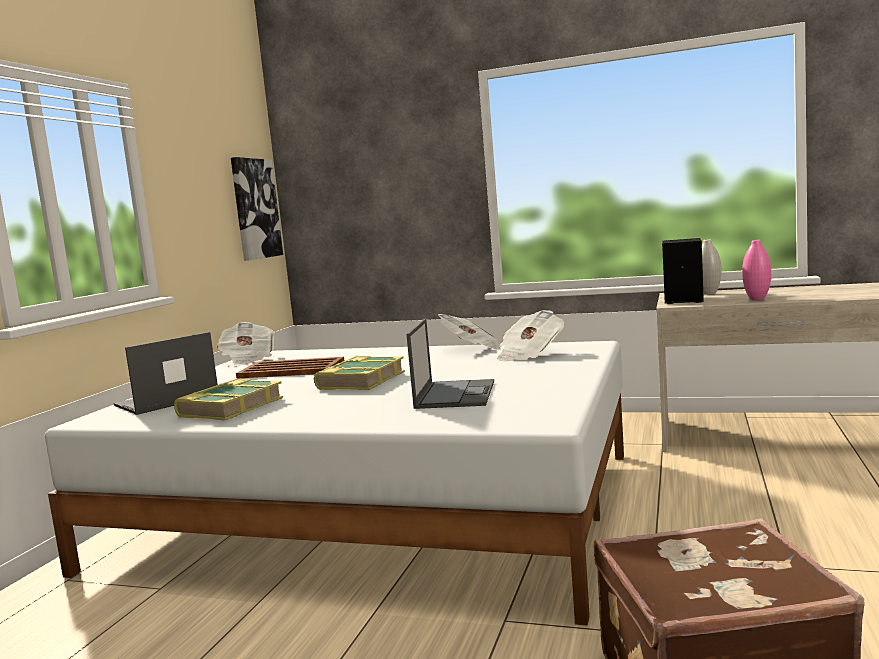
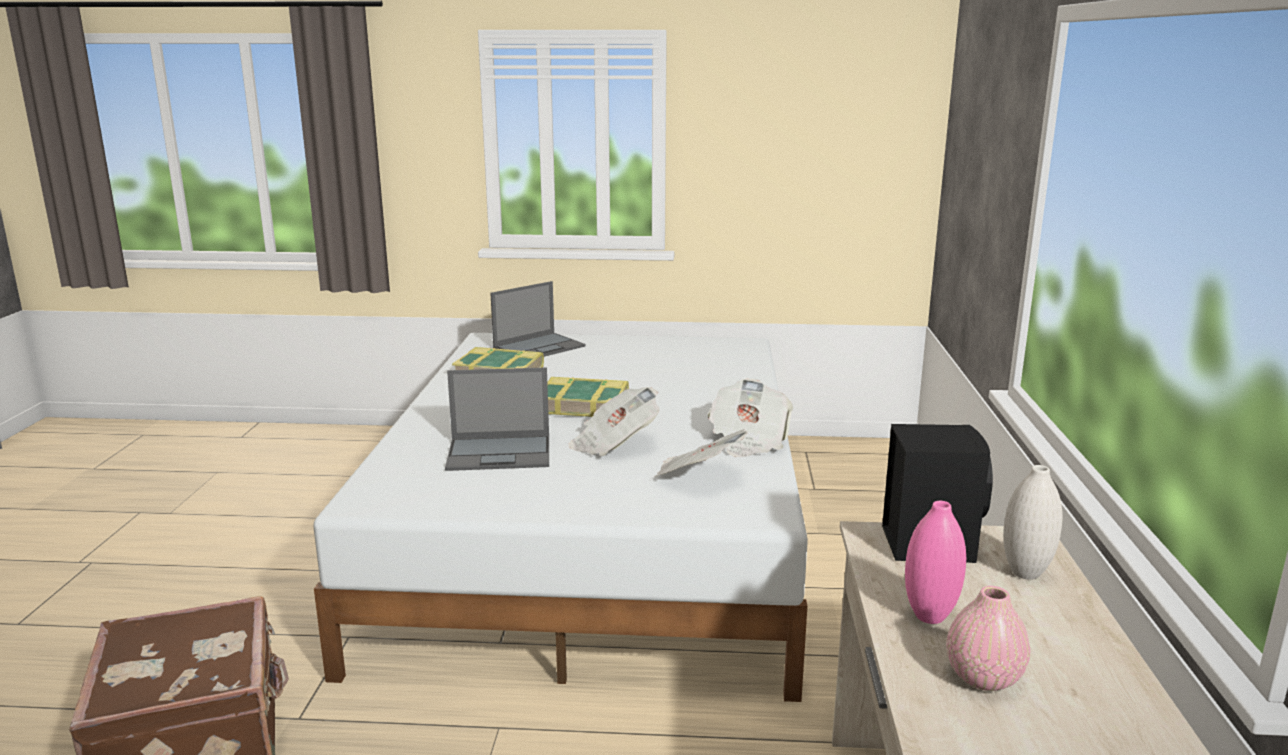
camera: 75 degrees right, 10 degrees up
laptop [114,332,218,415] -> laptop turned 105 degrees clockwise [490,281,586,357]
newspaper [217,322,275,365] -> newspaper moved to [569,387,659,456]
picture [231,157,283,261] -> none
brown tray [236,357,344,379] -> none
none -> pink vase [947,586,1030,691]

